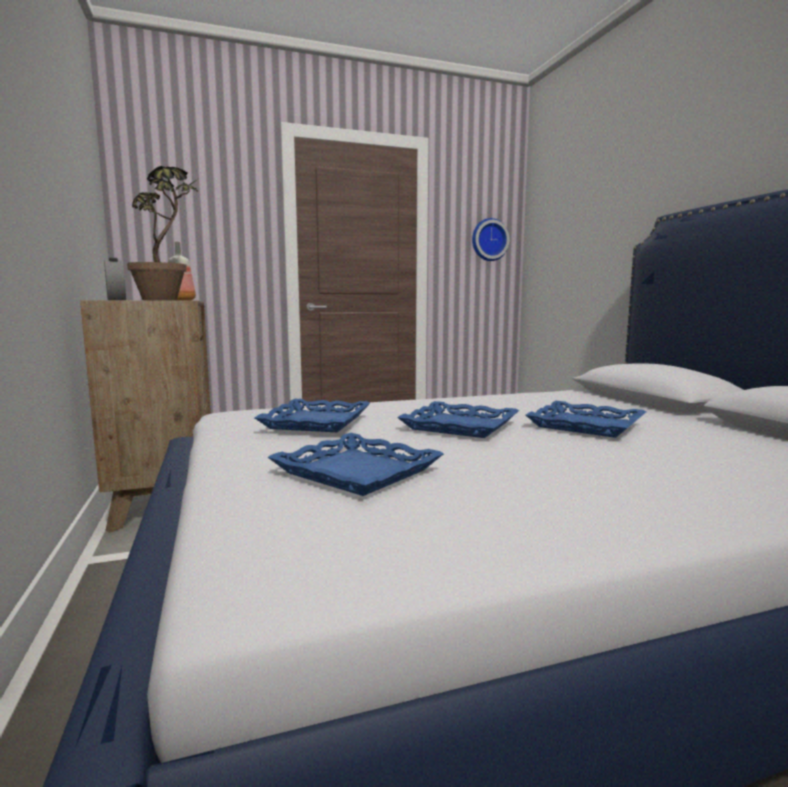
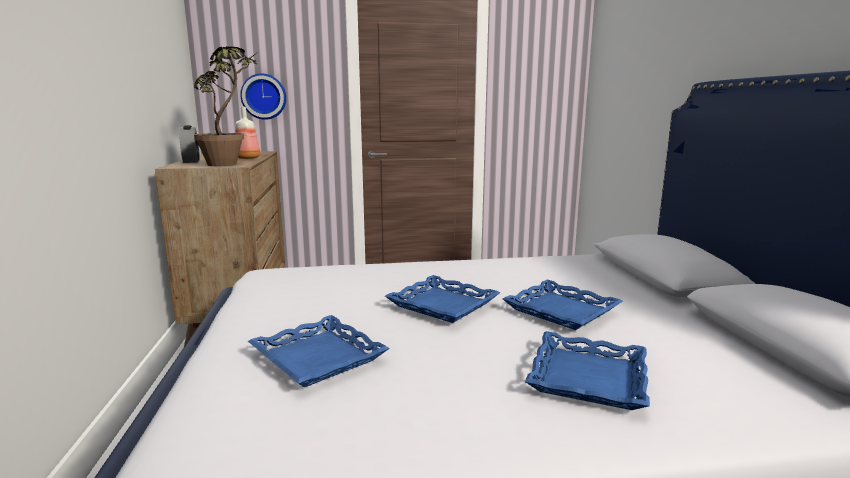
camera: 10 degrees right, 5 degrees up
blue tray [255,399,370,432] -> blue tray moved to [525,331,650,410]
wall clock [472,218,510,261] -> wall clock moved to [240,73,286,120]

